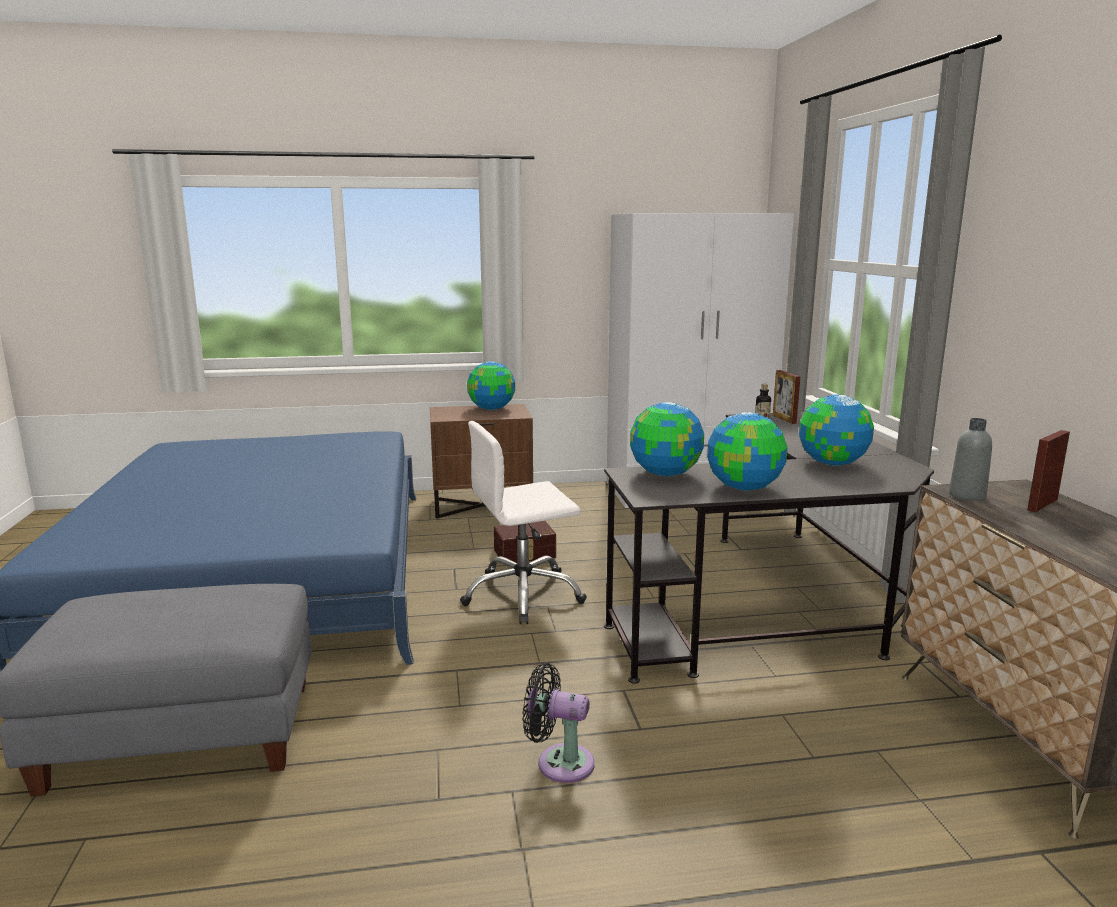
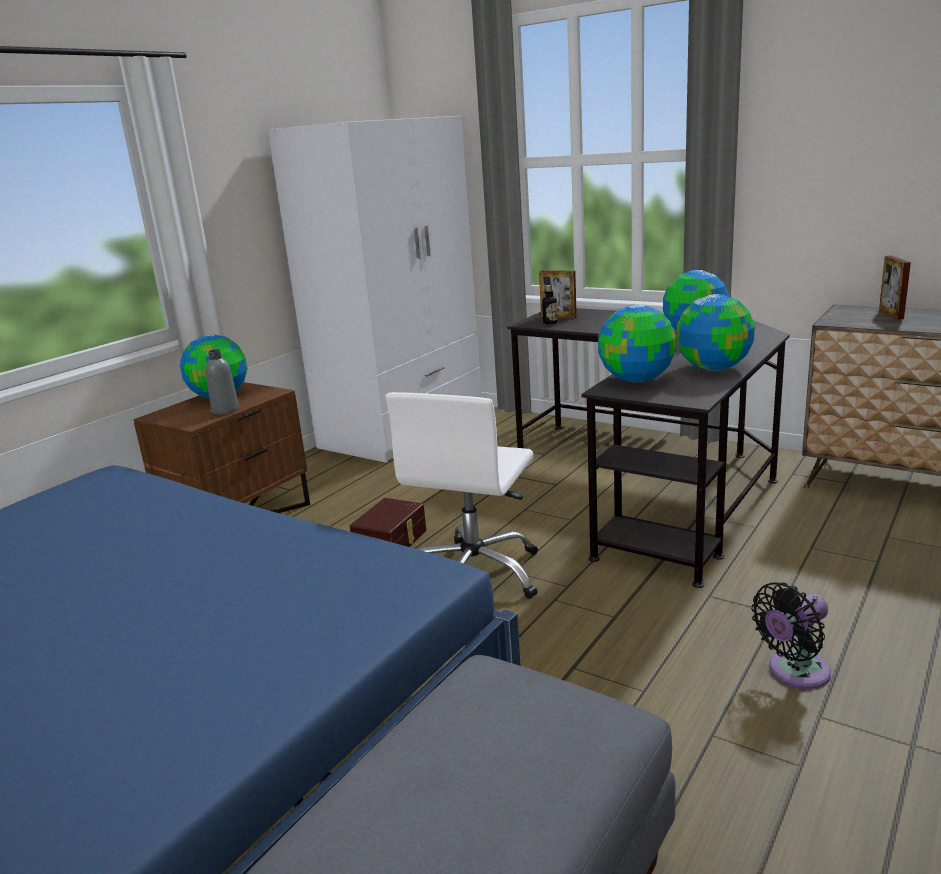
camera: 45 degrees left, 5 degrees up
grey bottle [949,418,992,501] -> grey bottle moved to [205,349,239,415]

